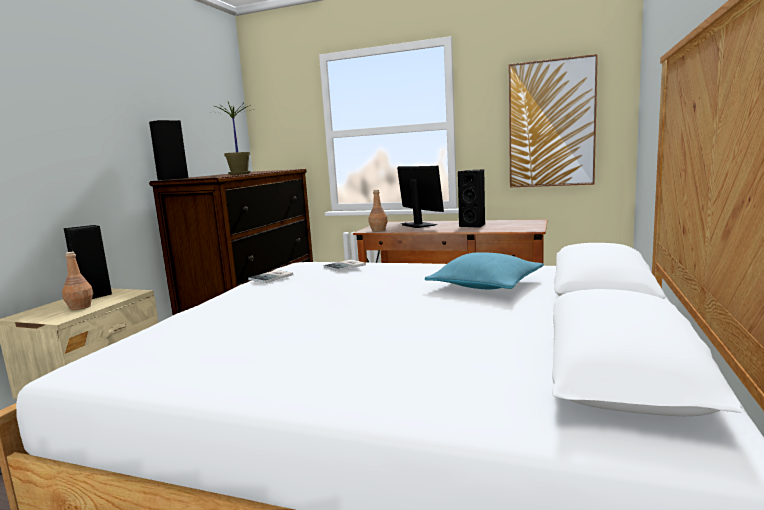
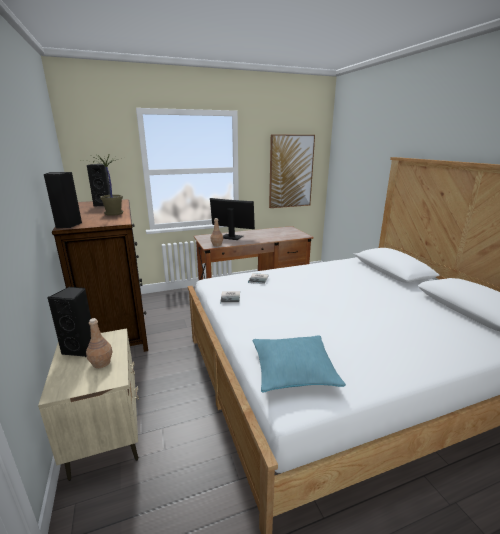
camera: 40 degrees left, 10 degrees up
turquoise pillow [425,252,544,289] -> turquoise pillow moved to [253,336,346,393]
black speaker [458,170,485,228] -> black speaker moved to [87,164,110,206]

